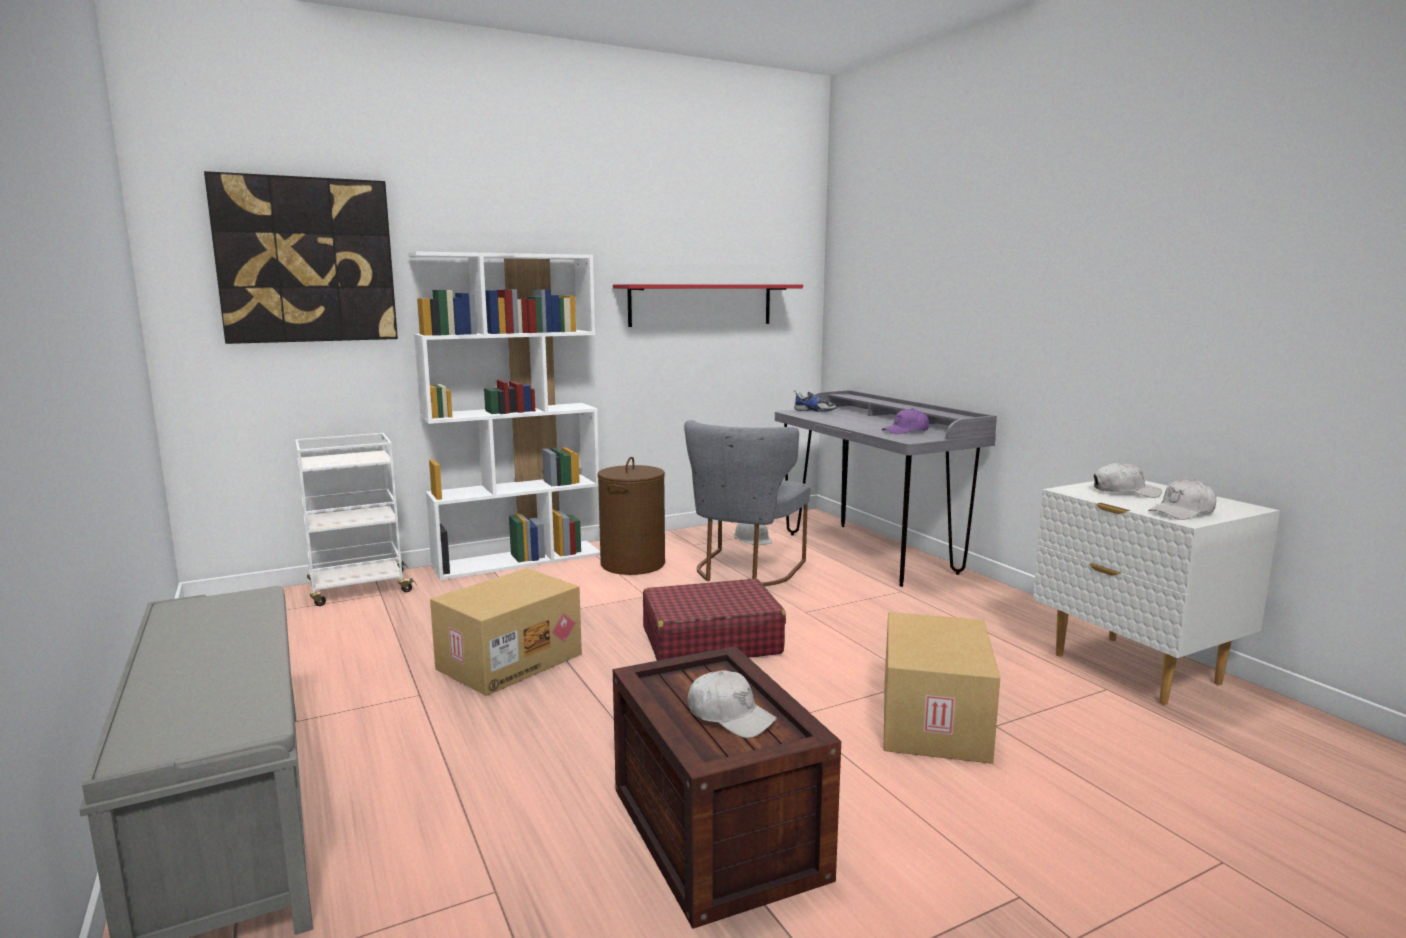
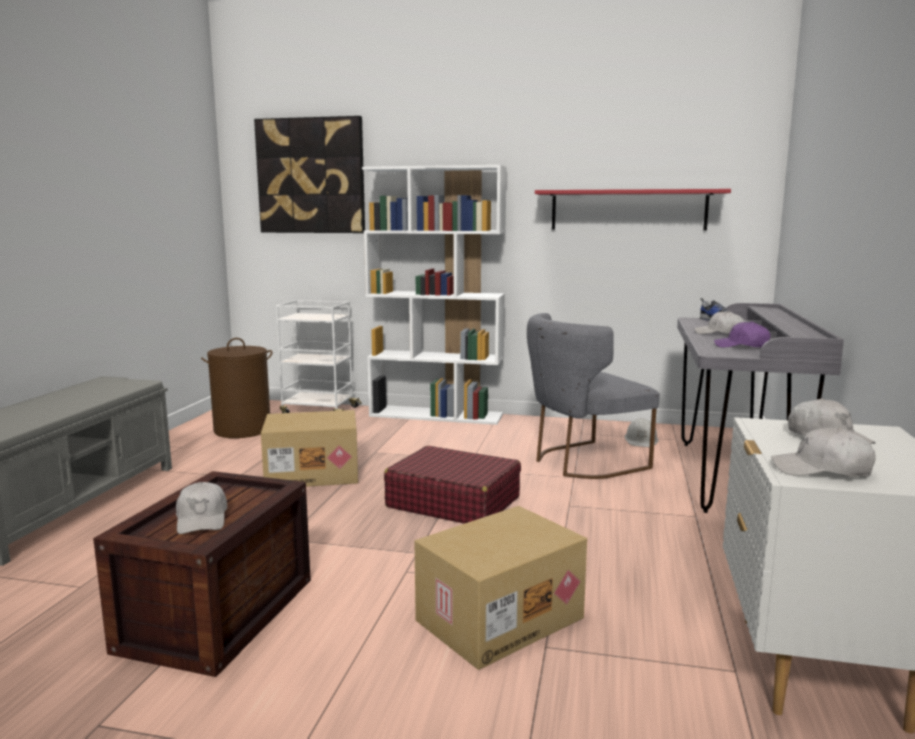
camera: 40 degrees right, 0 degrees up
brown laundry basket [598,457,665,575] -> brown laundry basket moved to [201,338,273,438]
none -> white cap [695,311,745,334]

